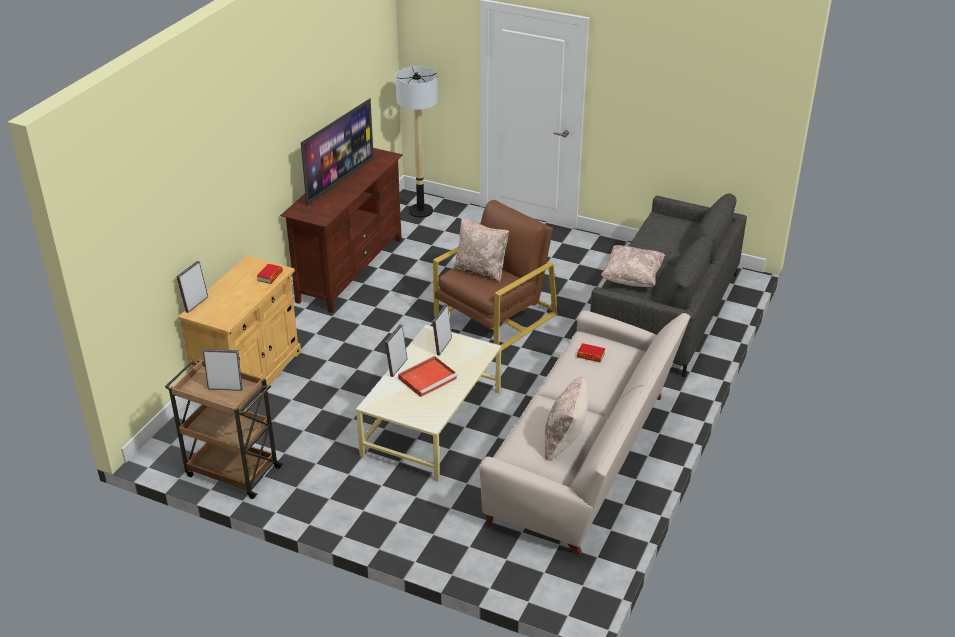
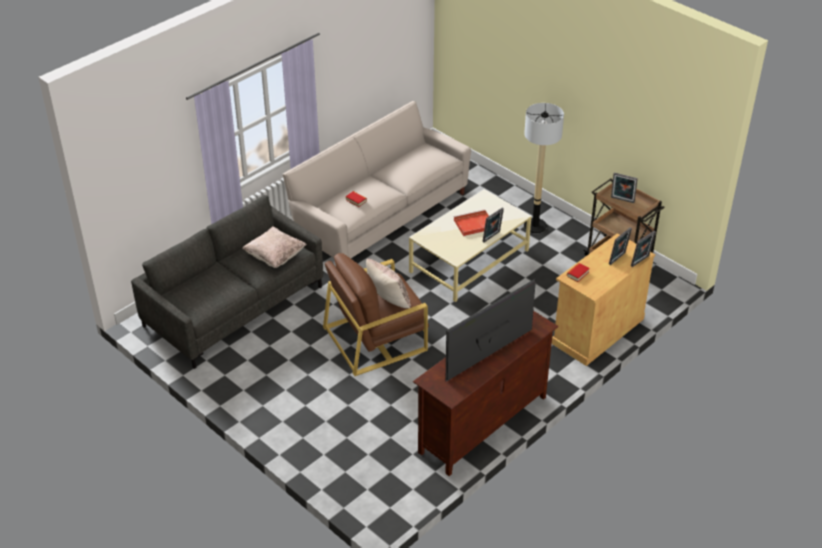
camera: 160 degrees left, 5 degrees up
floor lamp [396,66,438,218] -> floor lamp moved to [524,103,564,233]
picture frame [432,304,452,356] -> picture frame moved to [609,227,632,265]
beige pillow [545,376,588,460] -> none

